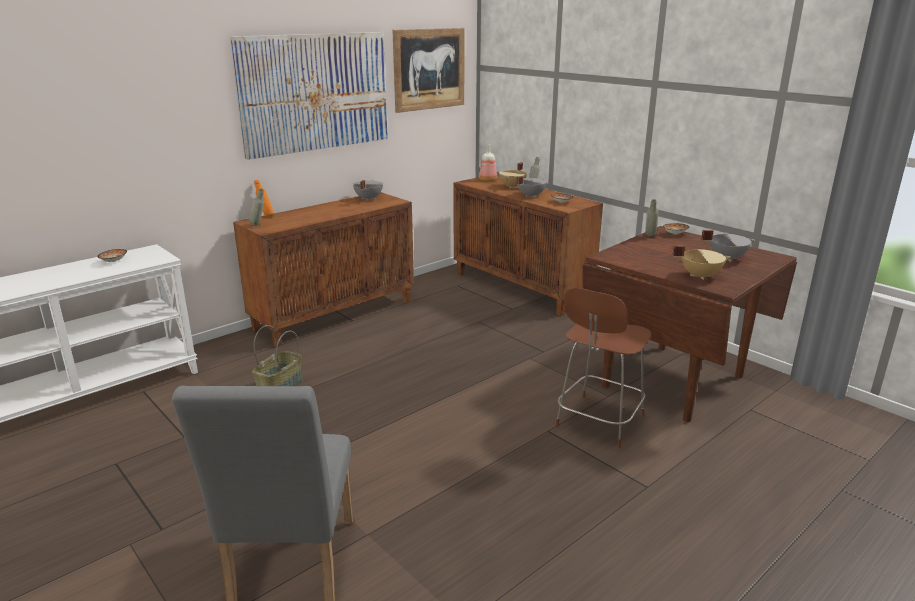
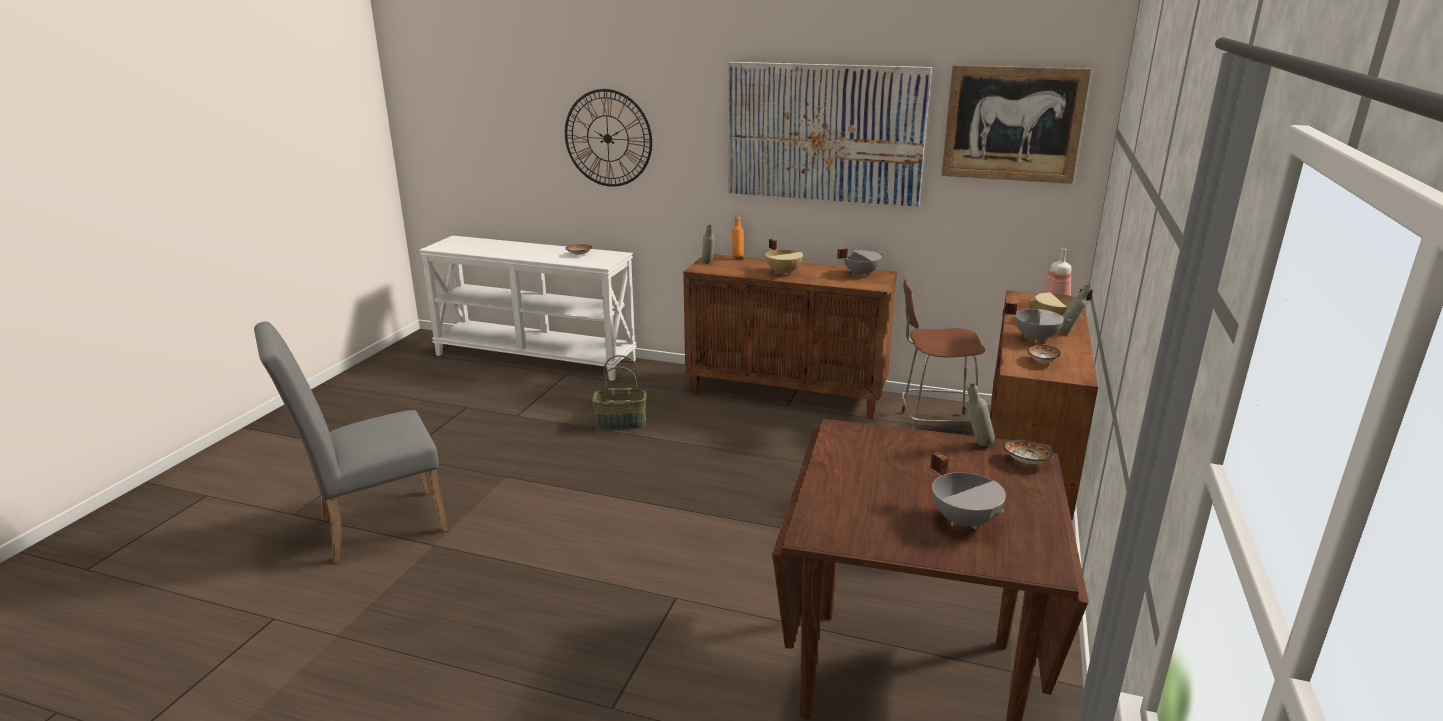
camera: 60 degrees right, 0 degrees up
brown chair [555,288,651,448] -> brown chair moved to [901,279,985,429]
beige cooking pot [672,245,730,280] -> beige cooking pot moved to [765,239,803,275]
none -> wall clock [565,89,652,187]

